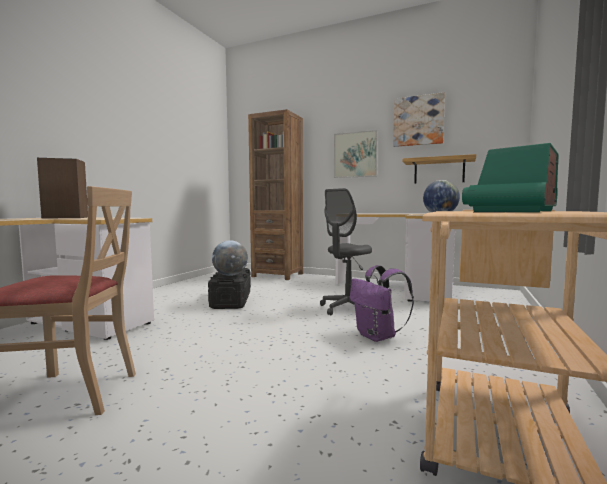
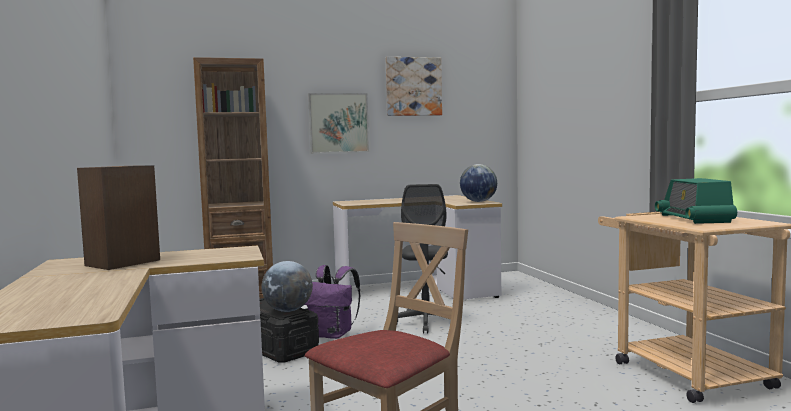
camera: 40 degrees left, 0 degrees up
purple backpack [350,265,414,342] -> purple backpack moved to [305,265,360,339]
shelf [403,154,476,184] -> none

